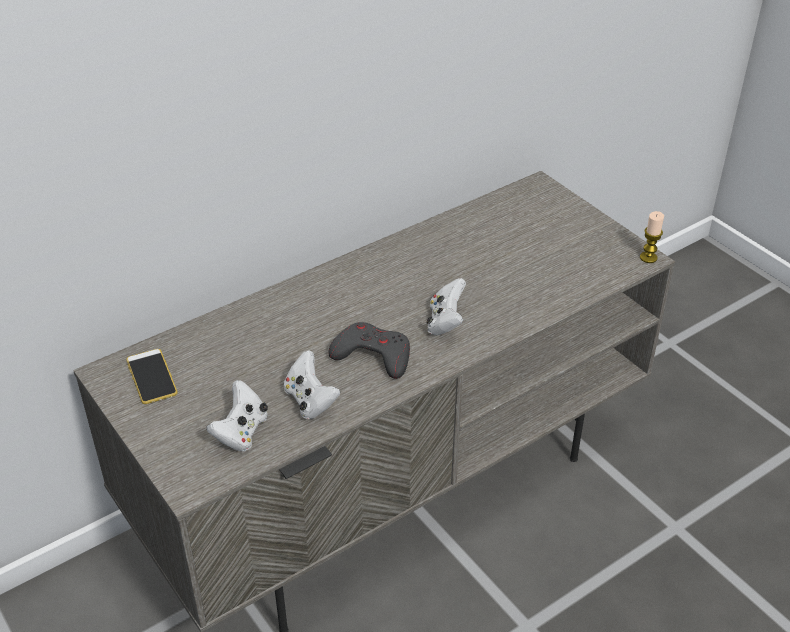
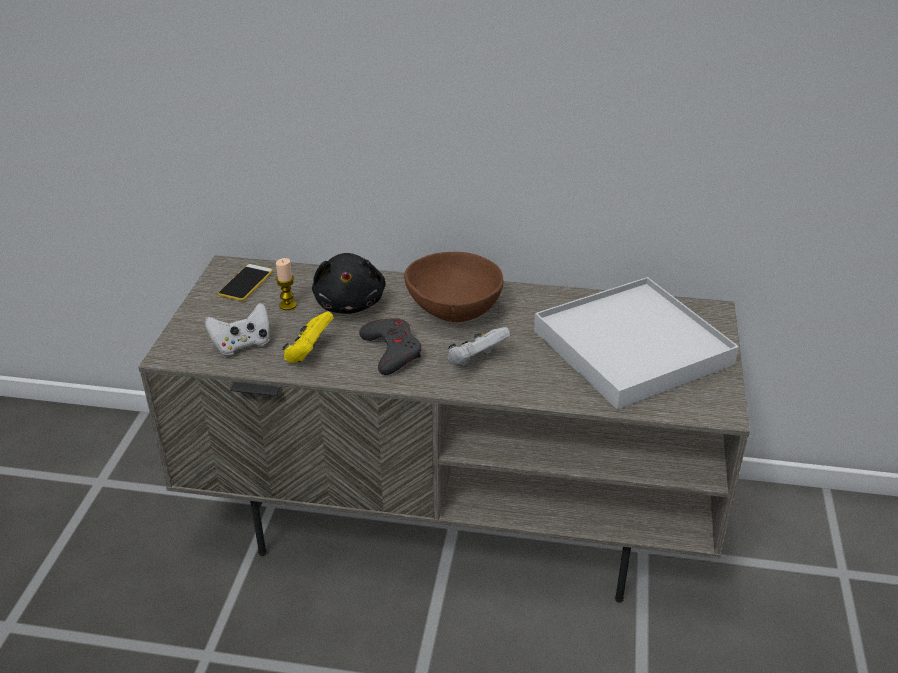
camera: 45 degrees right, 5 degrees down
white game controller [284,350,340,419] -> yellow game controller [282,311,334,363]
candle [640,211,664,263] -> candle moved to [276,258,297,310]
none -> black plush toy [312,253,385,314]
none -> brown bowl [404,252,503,322]
none -> white tray [534,277,739,409]

